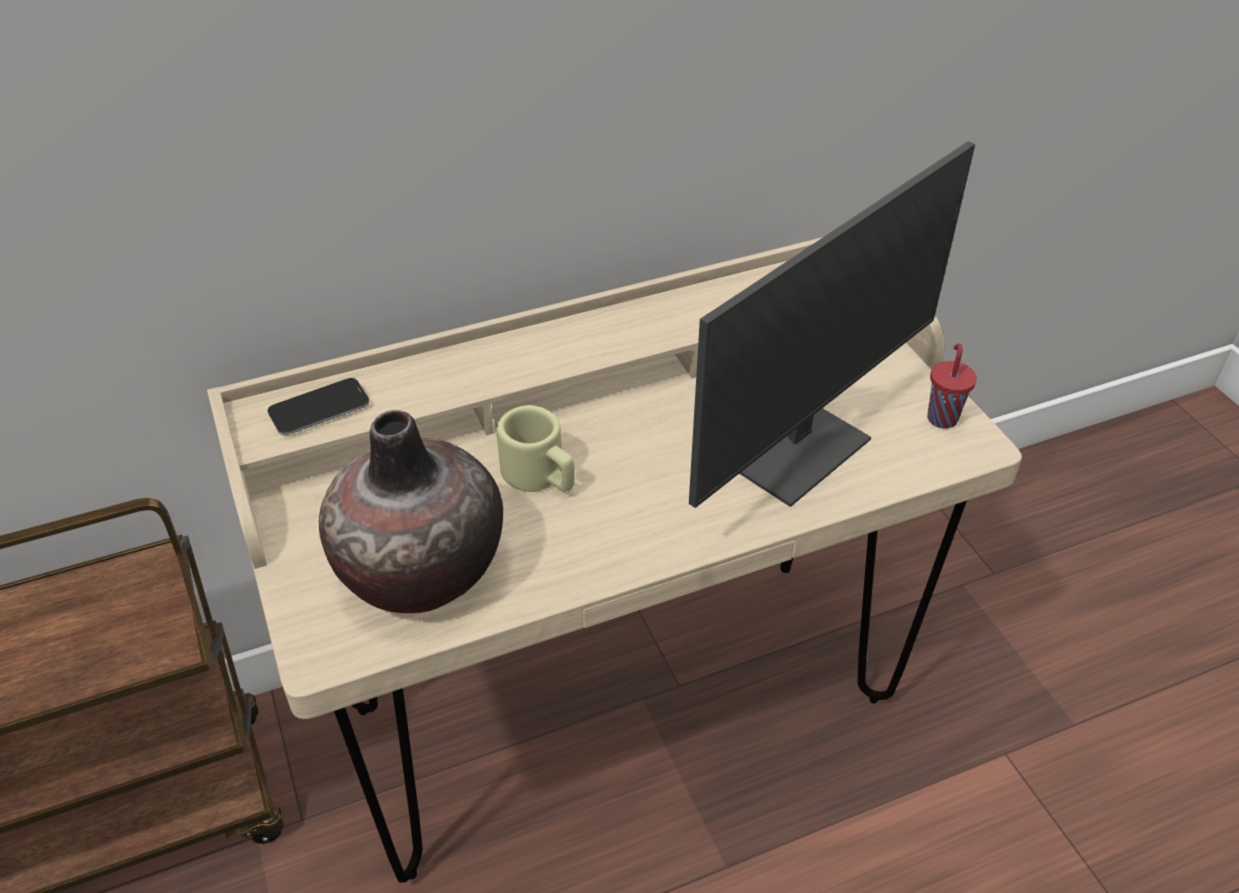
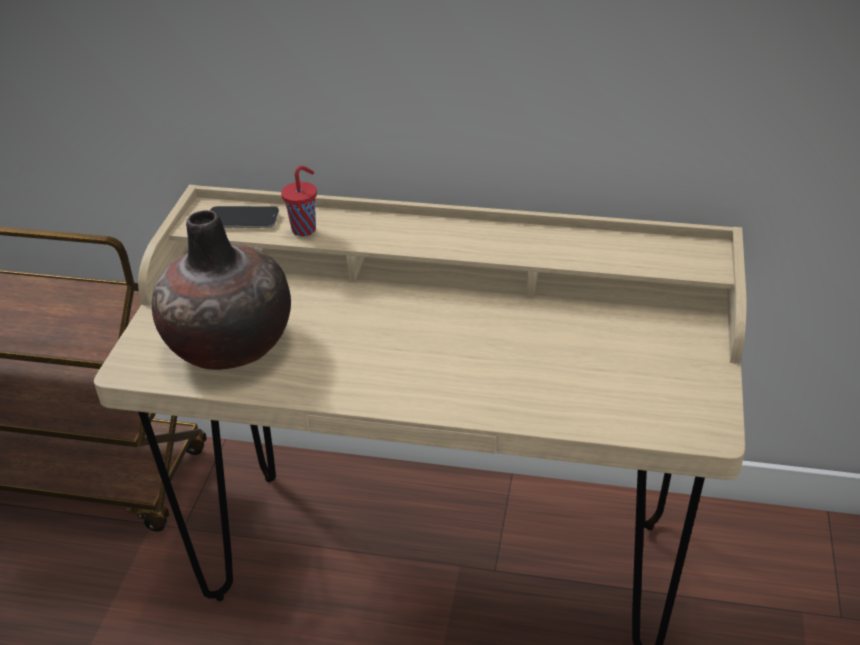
camera: 35 degrees right, 5 degrees down
beige mug [497,405,575,492] -> none
monitor [689,141,975,508] -> none
red cup [927,343,977,428] -> red cup moved to [281,166,317,236]

